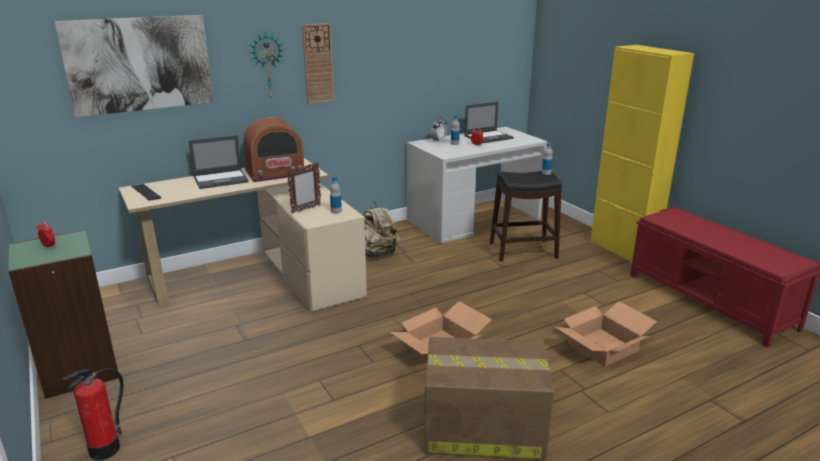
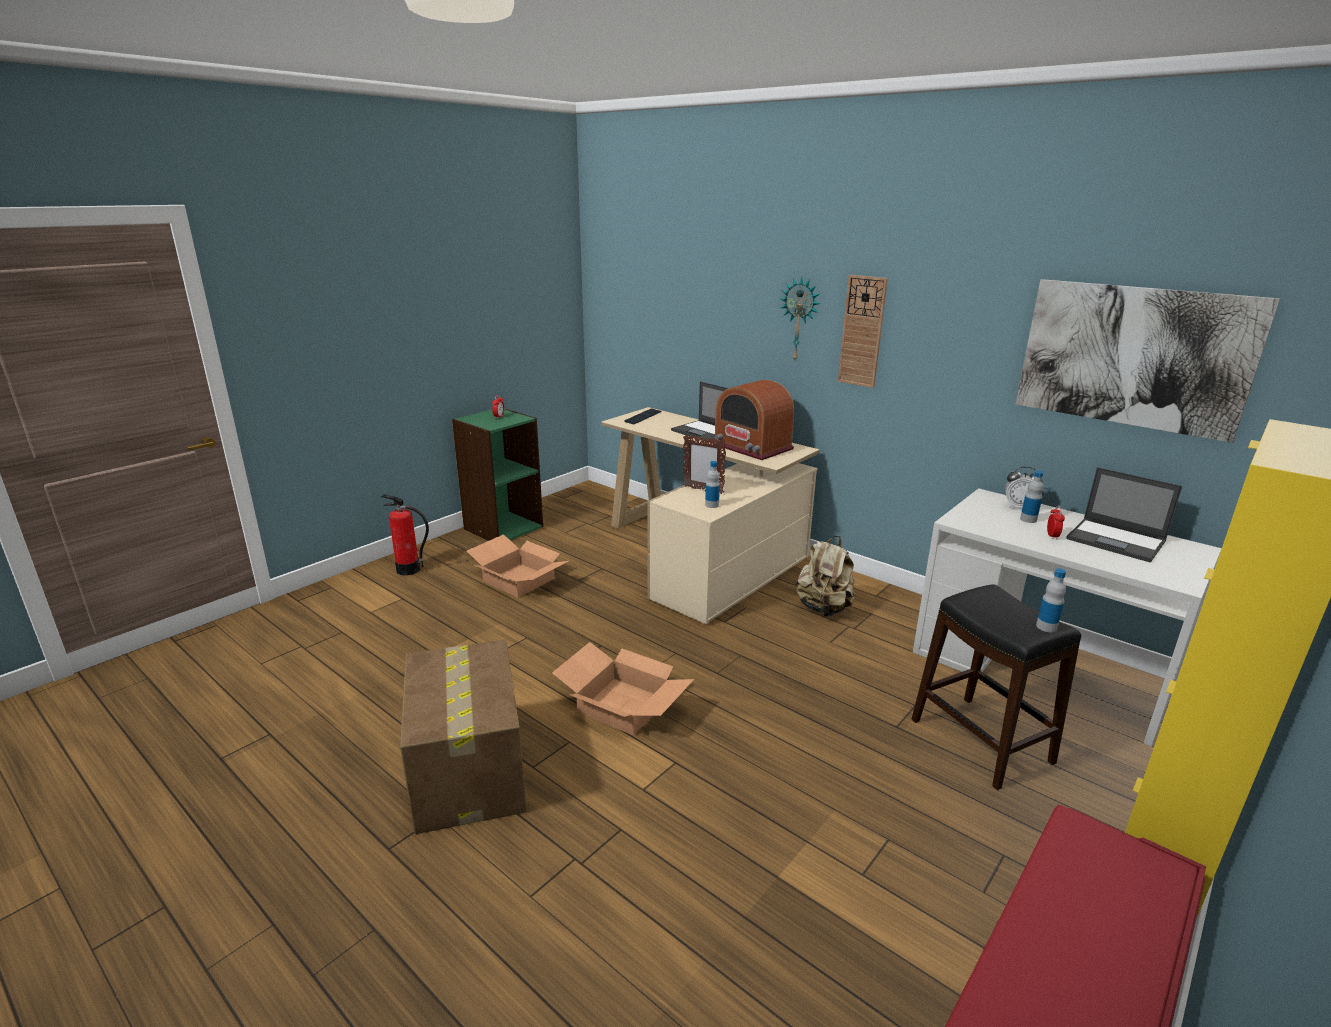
camera: 70 degrees right, 0 degrees up
picture [54,15,214,117] -> picture moved to [1015,279,1280,443]
cardboard box [555,301,657,367] -> cardboard box moved to [467,534,569,598]

